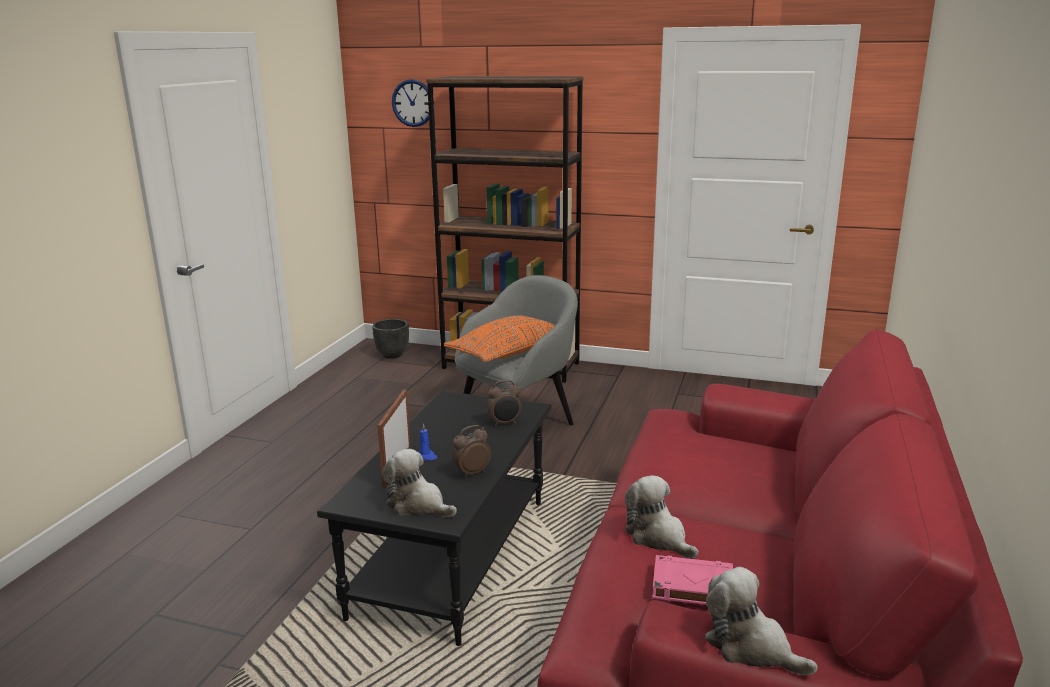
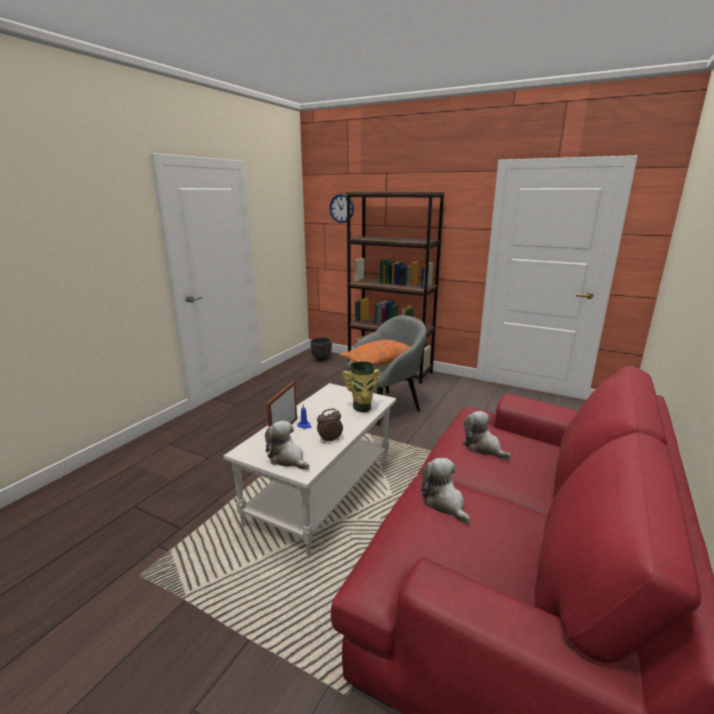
camera: 10 degrees right, 0 degrees up
black coffee table [317,391,551,646] -> white coffee table [224,383,396,555]
alarm clock [487,380,521,426] -> vase [342,361,380,412]
pink book [652,555,733,605] -> none
plush toy [705,567,818,675] -> plush toy moved to [462,411,511,460]

